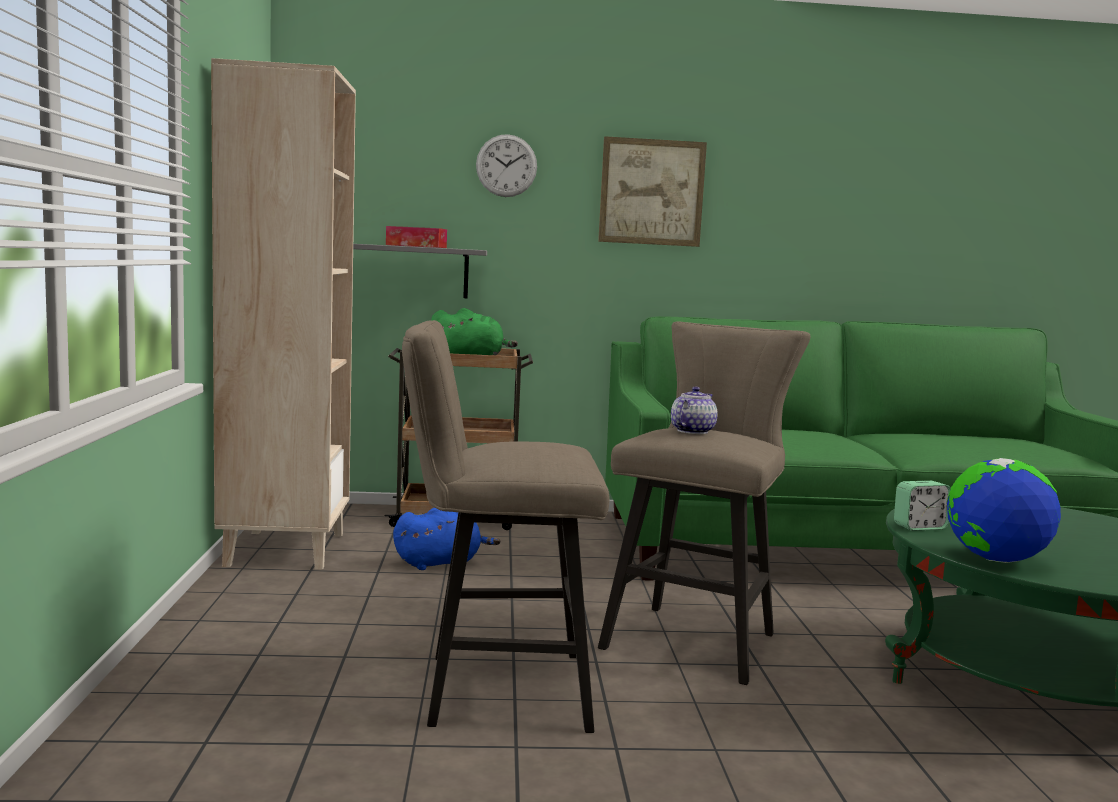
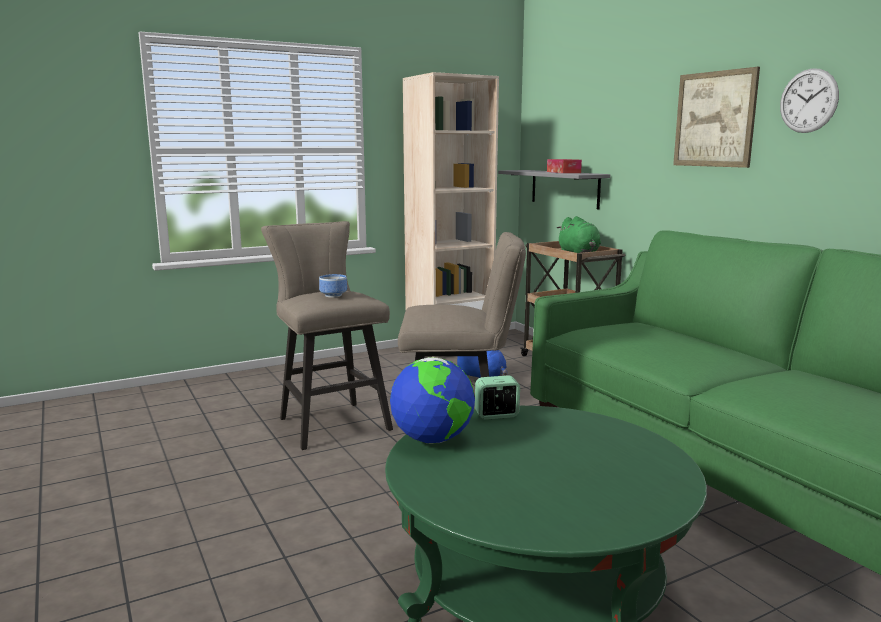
camera: 65 degrees right, 5 degrees up
wall clock [476,134,537,197] -> wall clock moved to [780,68,839,133]
teapot [671,386,718,434] -> none
alarm clock [894,481,951,531] -> alarm clock turned 120 degrees clockwise [475,375,520,420]
none -> bowl [319,274,347,298]

